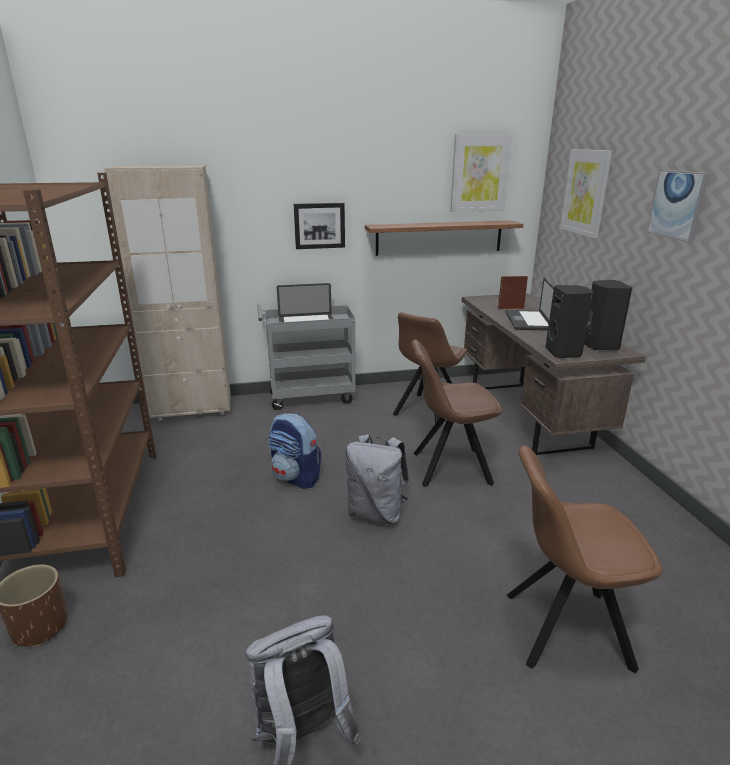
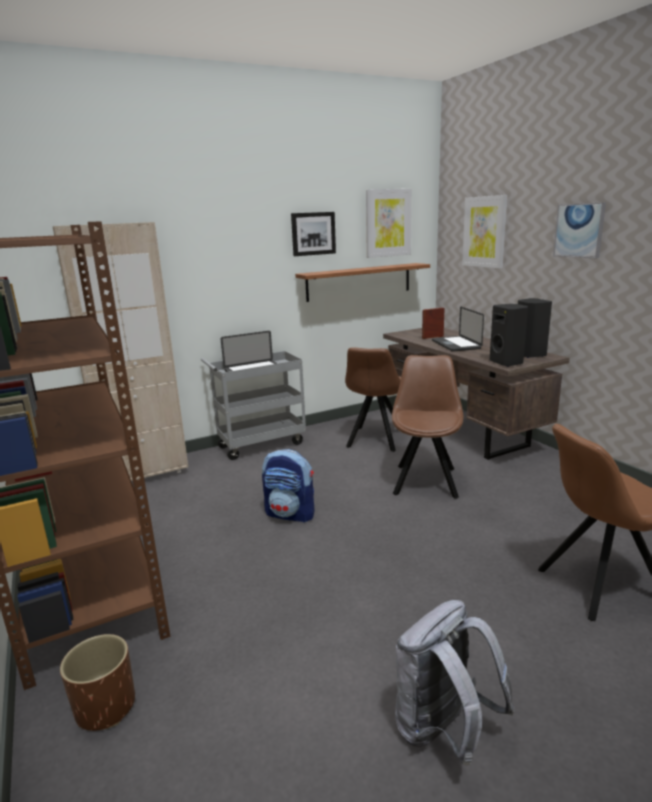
camera: 15 degrees left, 5 degrees down
picture [294,203,345,249] -> picture moved to [291,212,336,256]
grey backpack [345,434,409,524] -> none
brown chair [411,340,502,487] -> brown chair turned 120 degrees clockwise [392,355,464,499]

